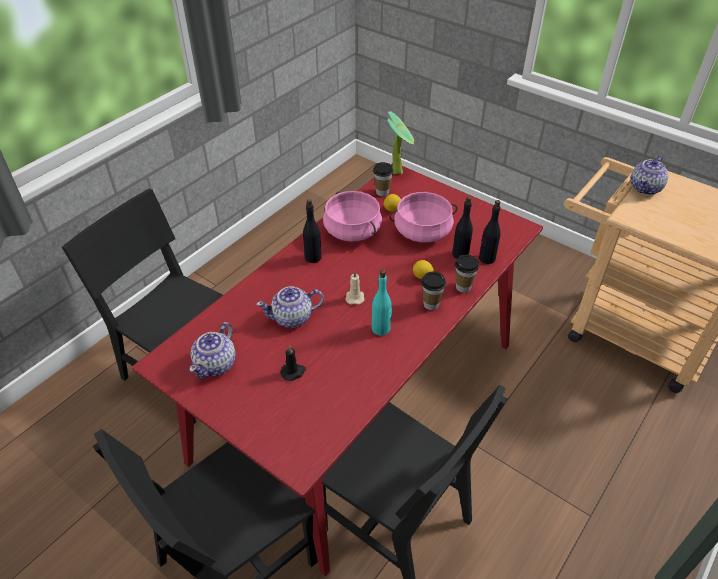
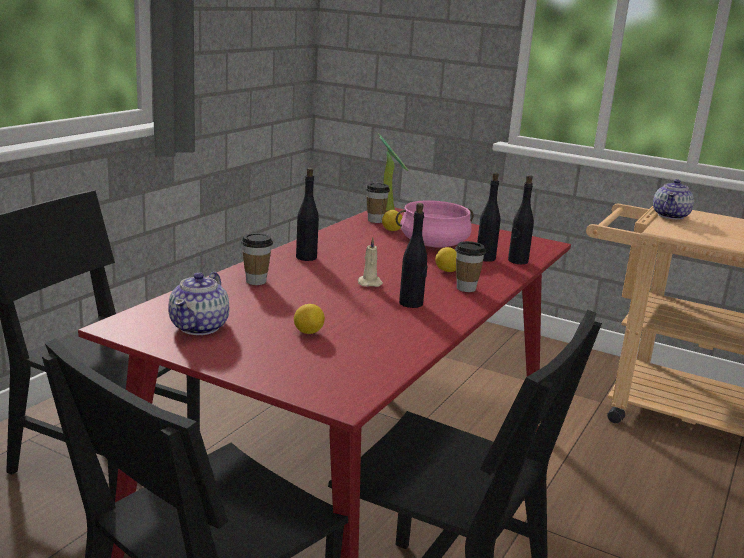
camera: 10 degrees left, 25 degrees down
teapot [256,286,324,328] -> none
black candle [280,345,306,381] -> lemon [294,304,325,334]
pink cooking pot [323,191,382,242] -> none
turquoise bottle [372,270,392,336] -> black bottle [399,203,427,308]
cup [455,255,479,293] -> cup moved to [241,233,273,285]

